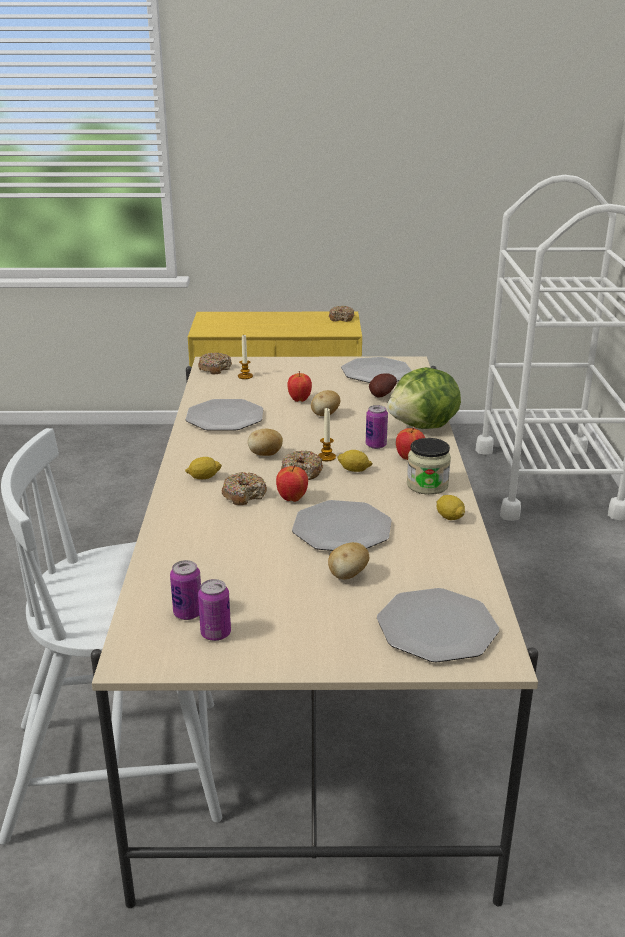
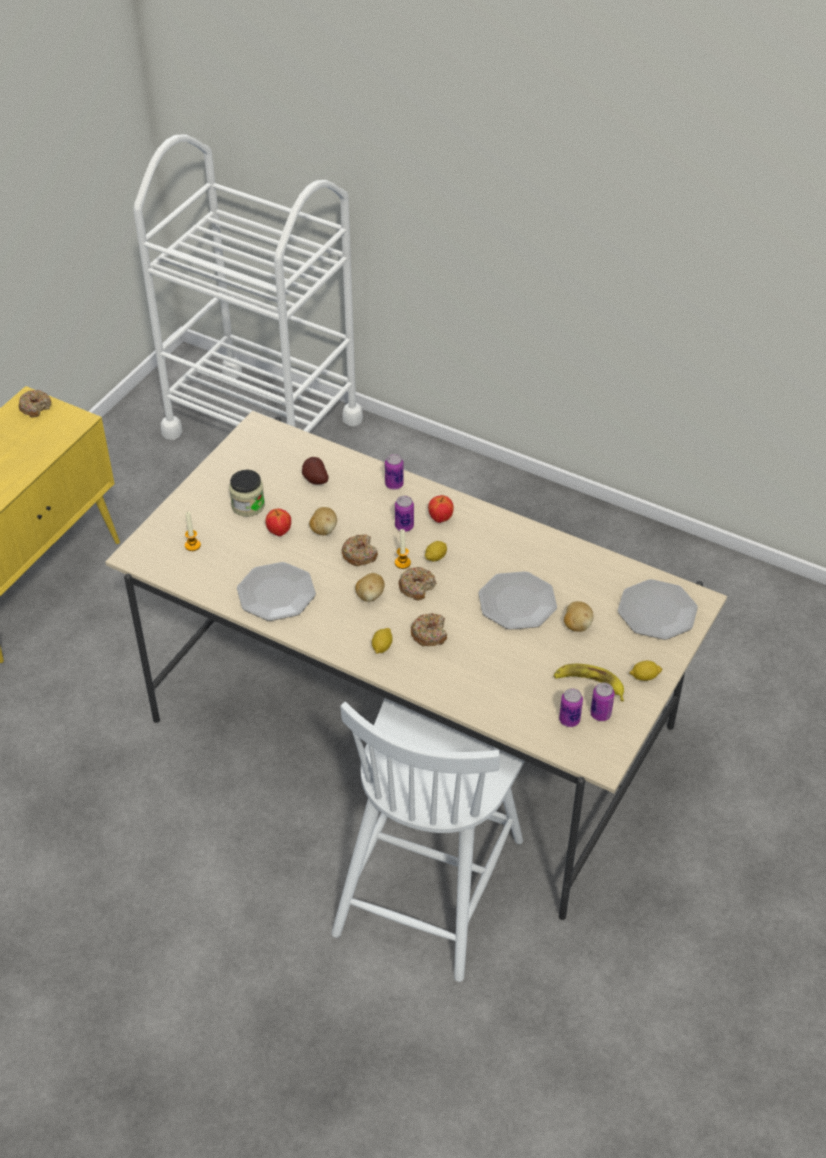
camera: 60 degrees left, 20 degrees up
donut [198,352,232,375] -> donut moved to [341,534,378,566]
apple [276,465,308,502] -> none
plate [341,357,412,383] -> none
lettuce [387,367,461,429] -> can [385,454,404,490]
jar [407,438,451,495] -> jar moved to [229,470,265,517]
lemon [436,495,465,520] -> lemon moved to [629,661,662,681]
none -> banana [554,664,624,702]

